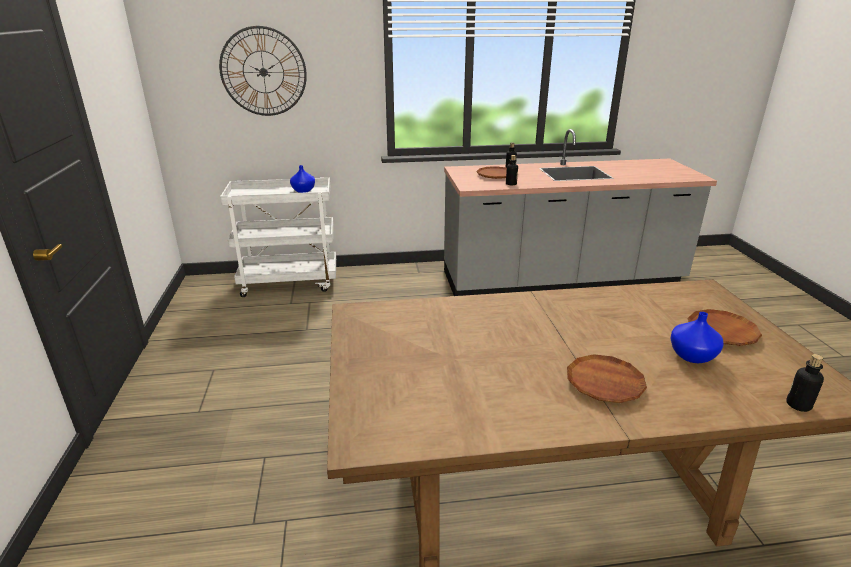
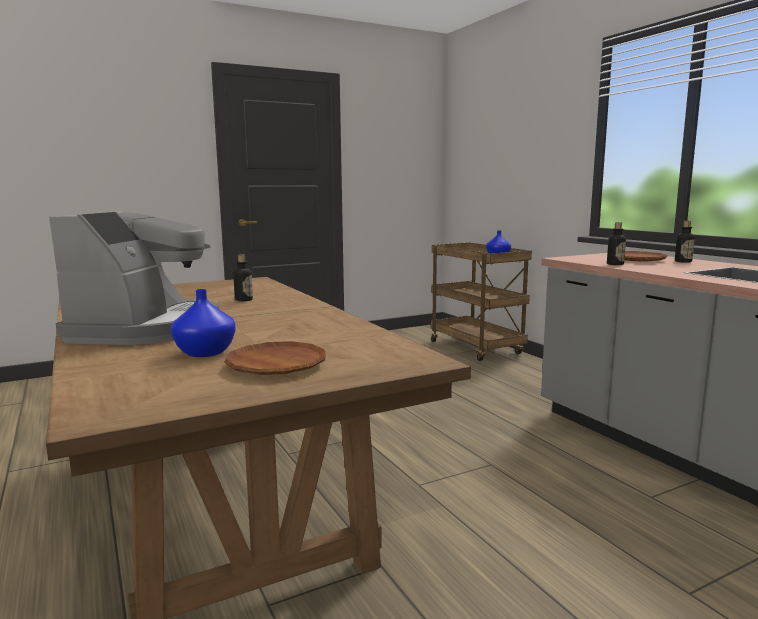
camera: 70 degrees right, 15 degrees down
wall clock [219,26,307,116] -> none
white cart [220,178,336,297] -> brown cart [431,242,532,361]
brown plate [567,354,647,403] -> coffee machine [49,211,219,345]
bottle [786,354,824,412] -> bottle moved to [233,254,253,301]

